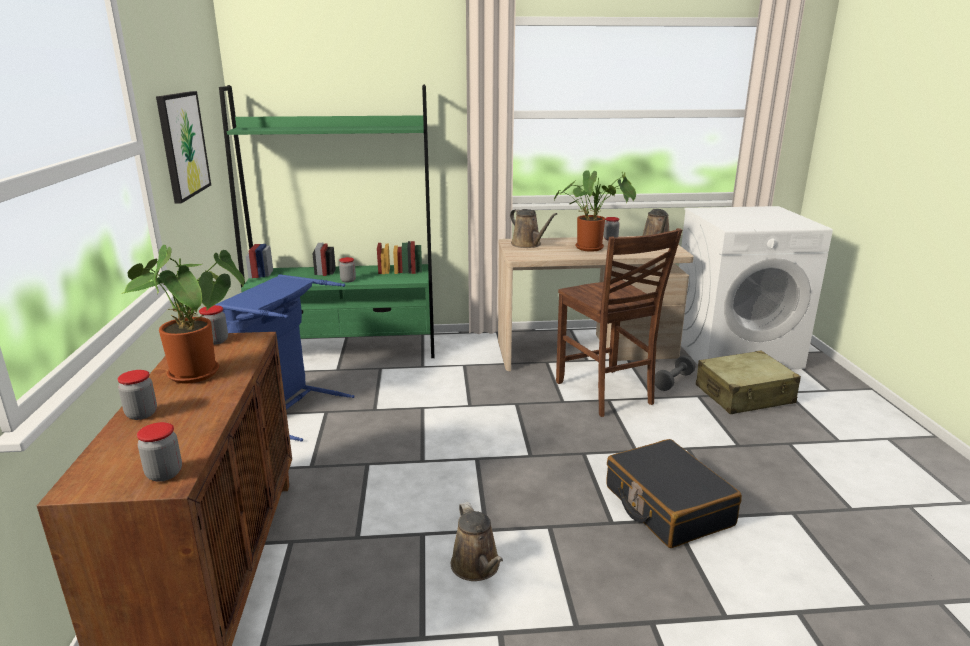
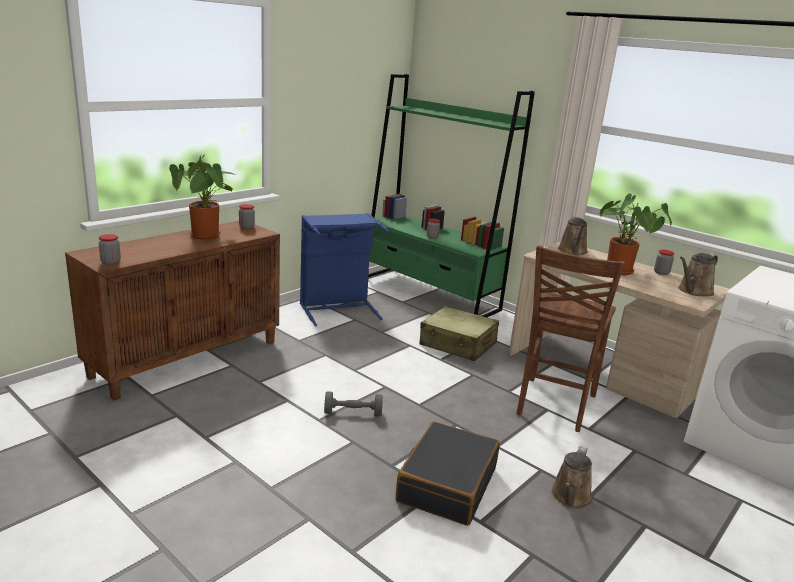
camera: 45 degrees right, 0 degrees up
jar [117,370,157,420] -> none
picture [156,91,211,204] -> none
brown watering can [451,502,503,581] -> brown watering can moved to [551,446,593,509]
grey dumbbell [655,355,696,391] -> grey dumbbell moved to [324,391,383,417]
beige suitcase [696,351,801,414] -> beige suitcase moved to [420,306,499,361]

